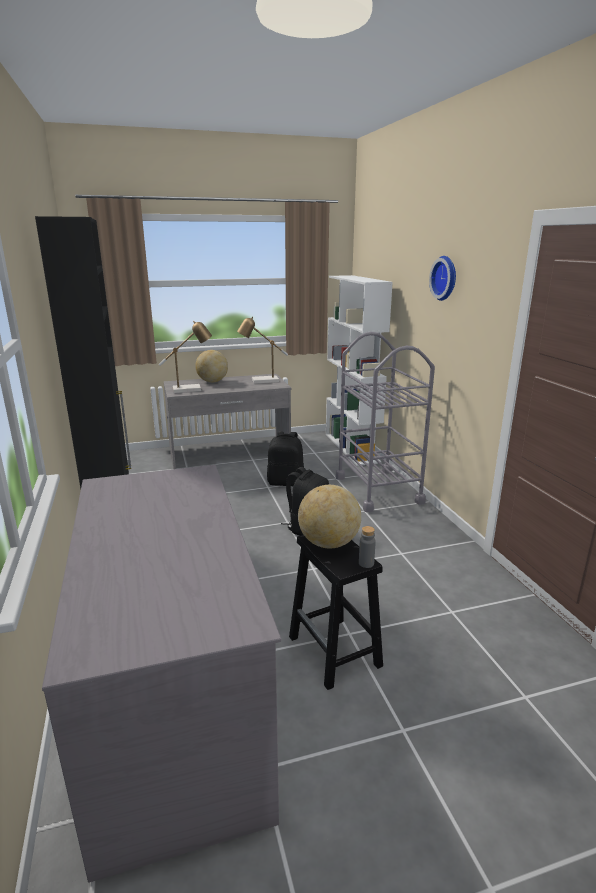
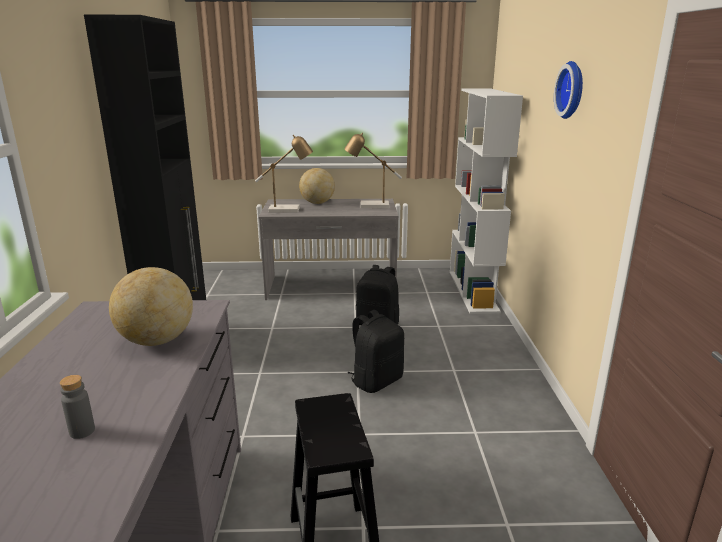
camera: 15 degrees right, 0 degrees up
globe [298,485,361,549] -> globe moved to [109,267,193,346]
grey cart [336,332,435,512] -> none
grey bottle [359,526,376,568] -> grey bottle moved to [60,375,95,439]

